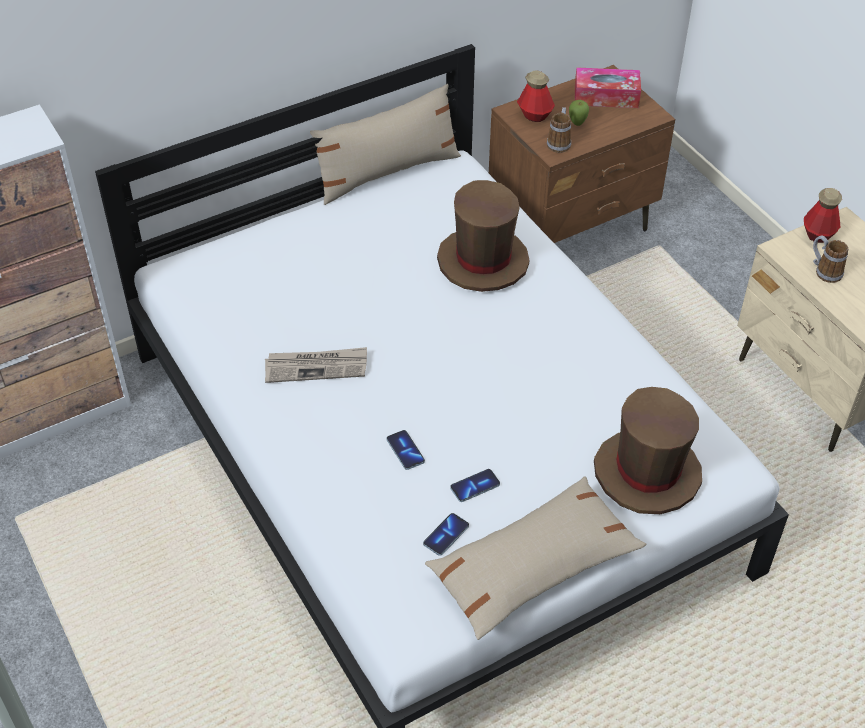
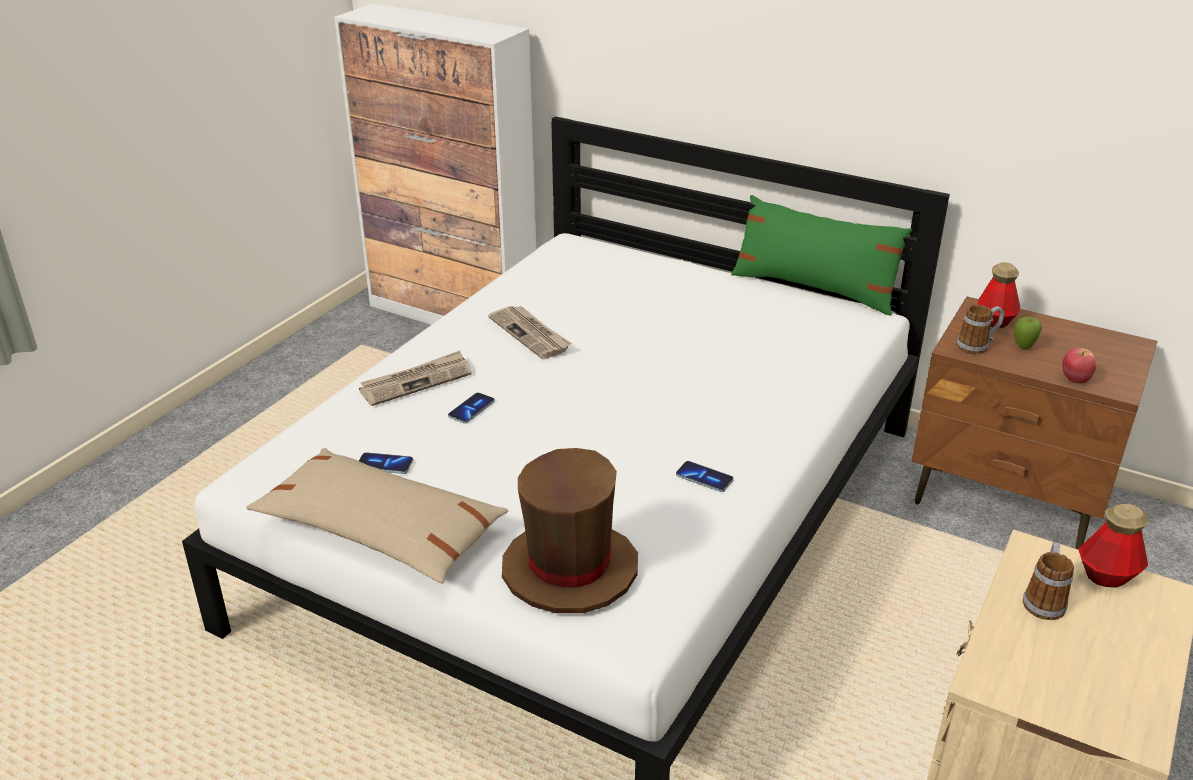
camera: 60 degrees right, 15 degrees down
beige pillow [310,84,461,205] -> green pillow [731,195,912,316]
brown hat [437,180,530,292] -> none
phone [450,469,500,502] -> phone moved to [676,461,733,492]
tissue box [575,67,641,108] -> none
none -> newspaper [359,350,472,406]
none -> apple [1062,348,1096,384]

